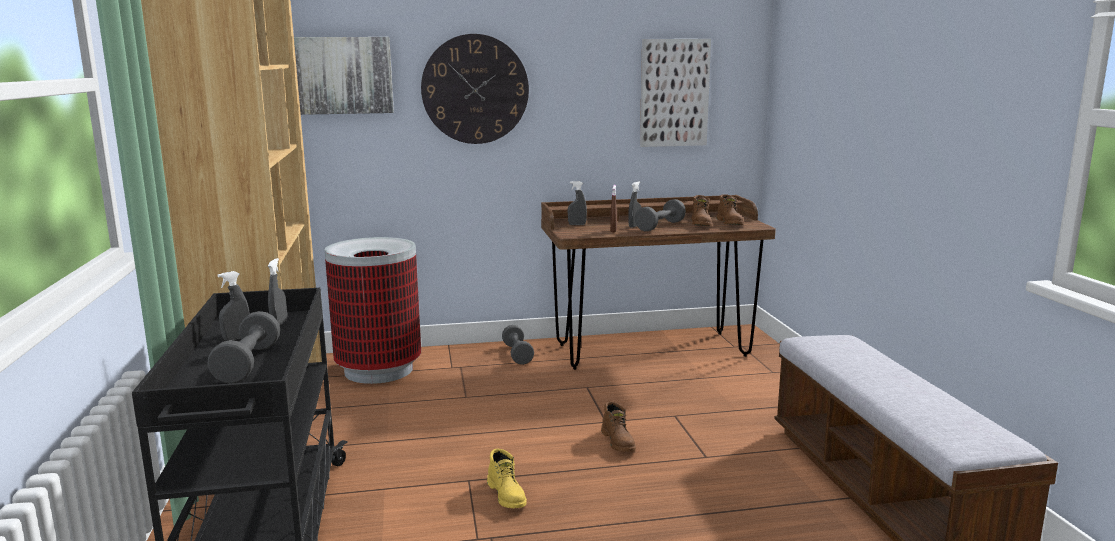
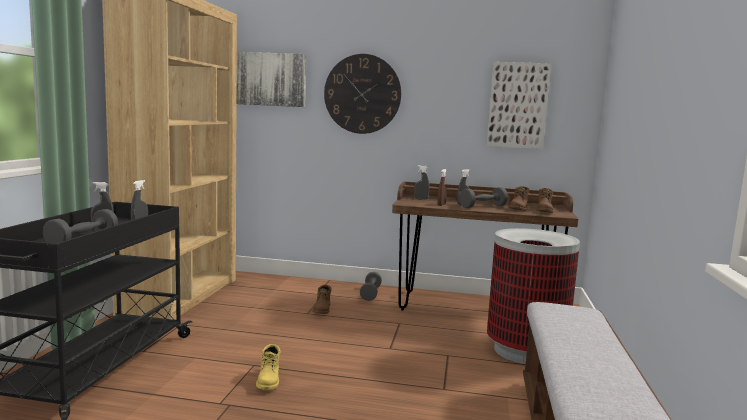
camera: 20 degrees right, 5 degrees down
trash can [324,237,421,384] -> trash can moved to [487,228,580,364]
brown boot [601,402,636,452] -> brown boot moved to [313,285,332,314]

